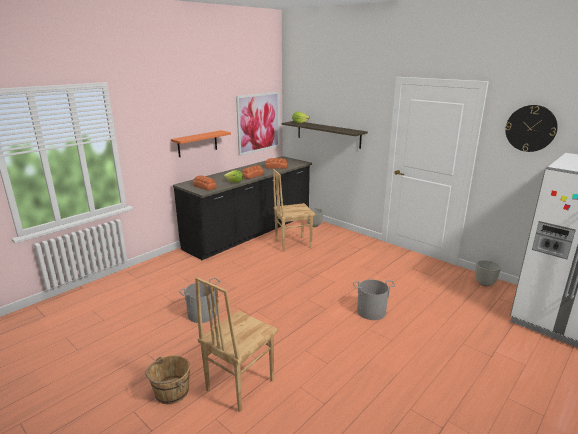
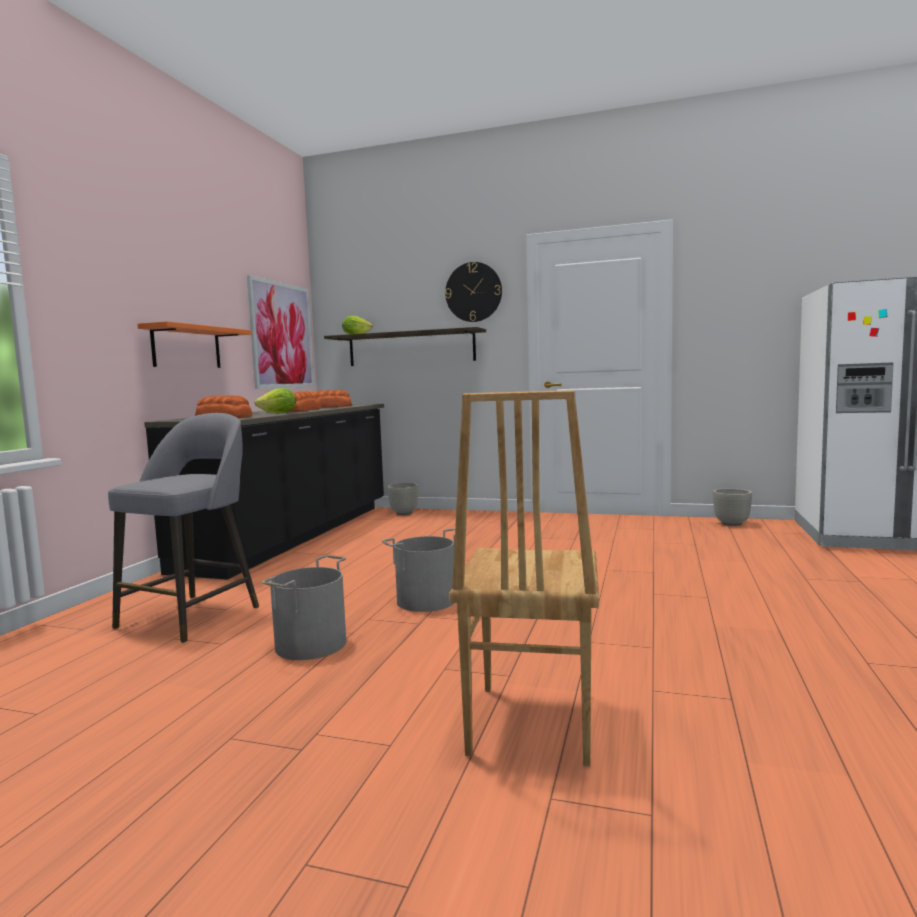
camera: 25 degrees left, 15 degrees down
brown bucket [145,355,190,404] -> none
brown chair [273,169,316,252] -> none
grey bucket [353,279,395,320] -> grey bucket moved to [382,528,455,612]
wall clock [505,105,558,152] -> wall clock moved to [445,262,502,322]
none -> grey stool [108,413,259,643]

